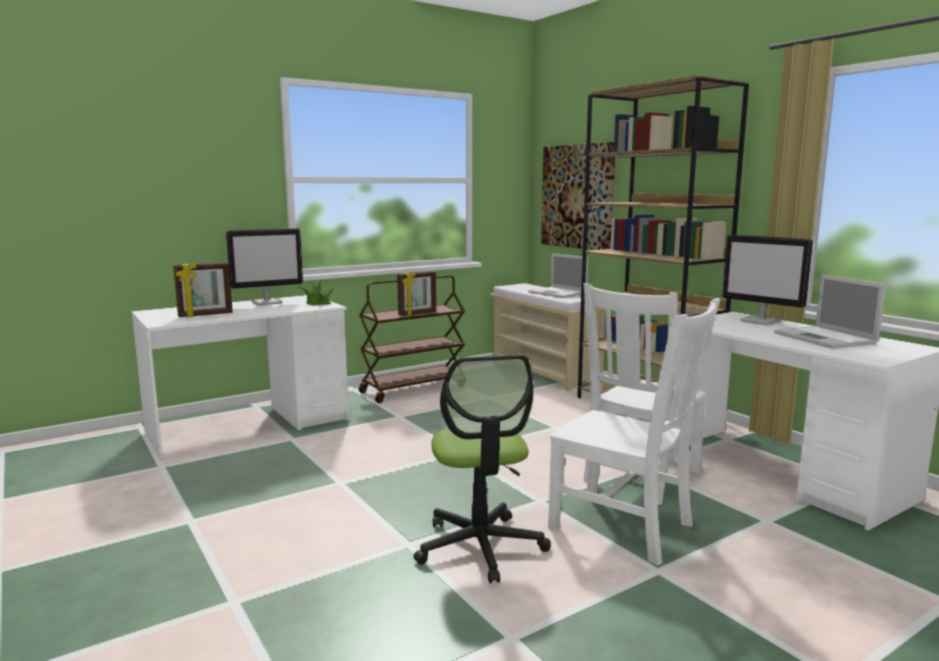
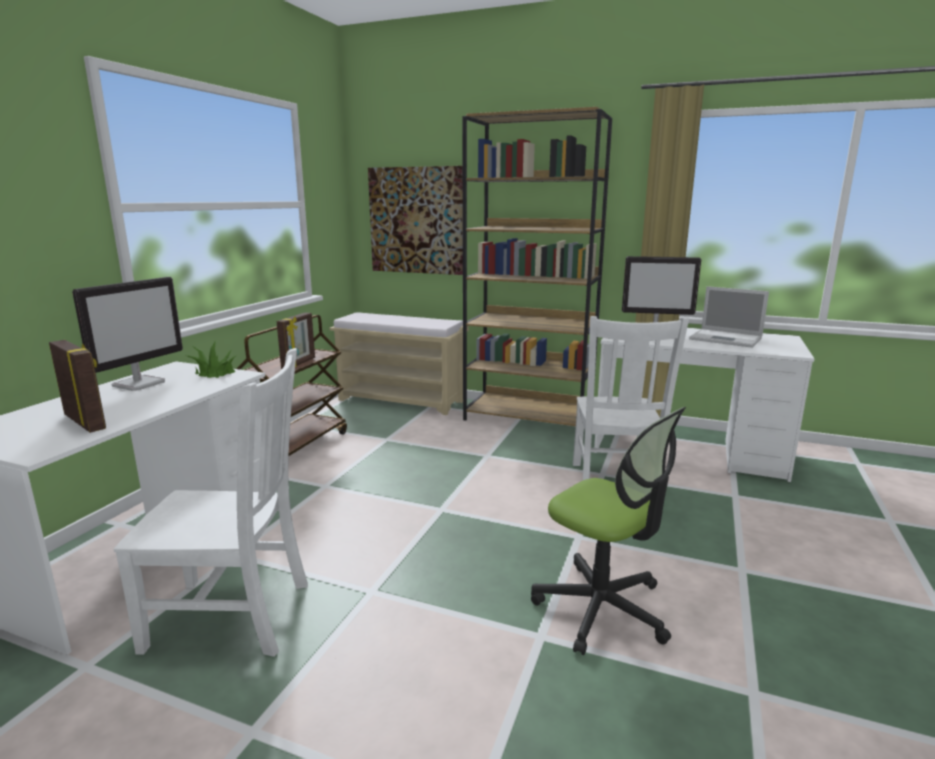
camera: 35 degrees left, 5 degrees up
picture frame [173,262,233,317] -> picture frame turned 75 degrees counterclockwise [49,340,106,433]
laptop [528,253,588,298] -> none
white chair [548,298,720,565] -> white chair moved to [114,348,308,657]

